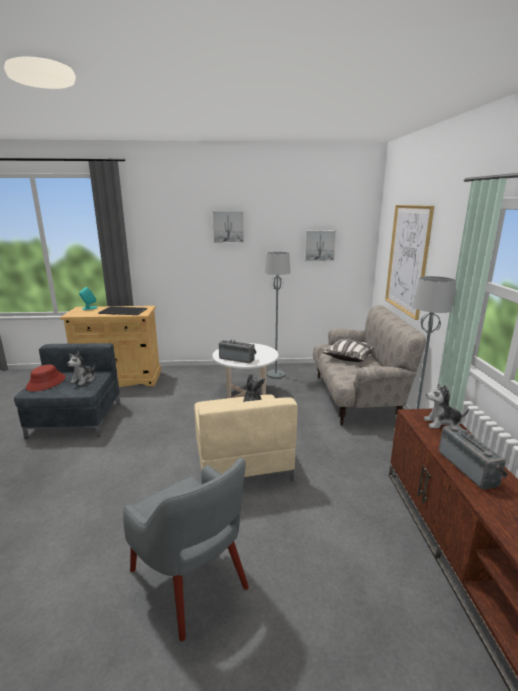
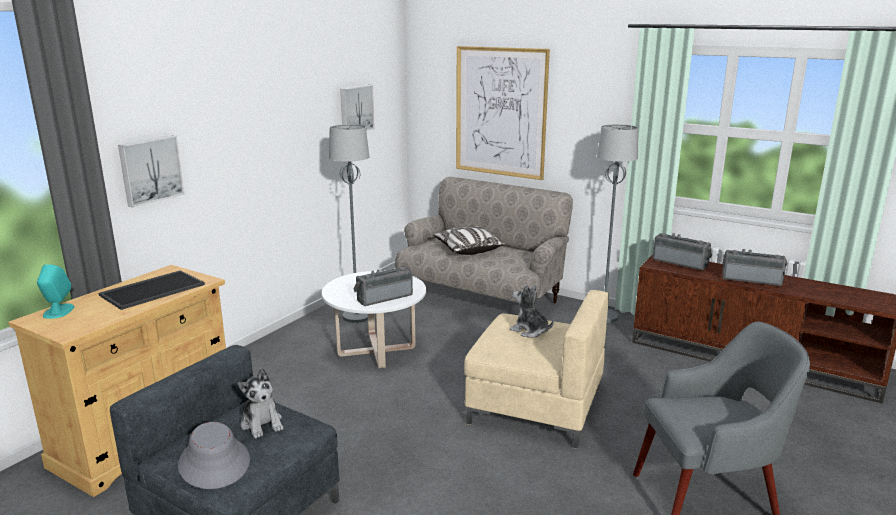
camera: 55 degrees left, 0 degrees up
red hat [25,364,66,391] -> grey hat [178,422,250,489]
picture [213,211,244,243] -> picture moved to [118,136,184,208]
plush toy [424,383,469,428] -> radio [653,233,712,270]

